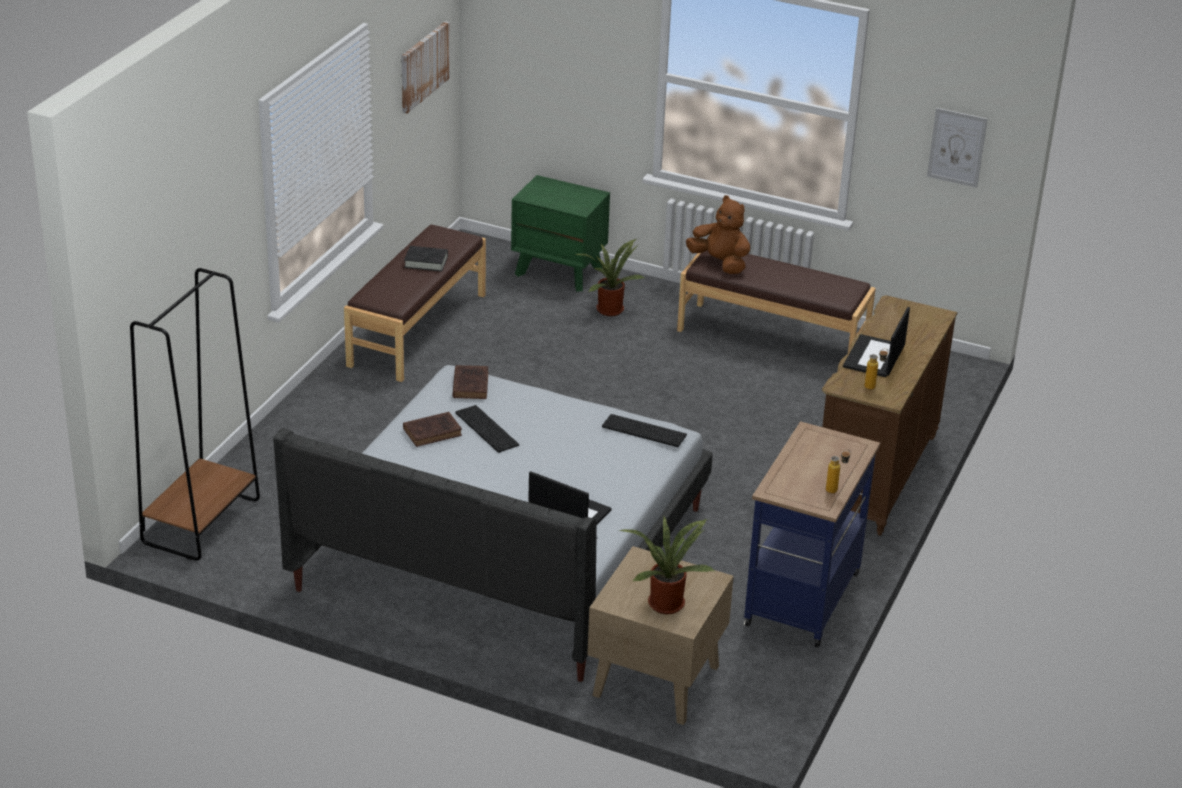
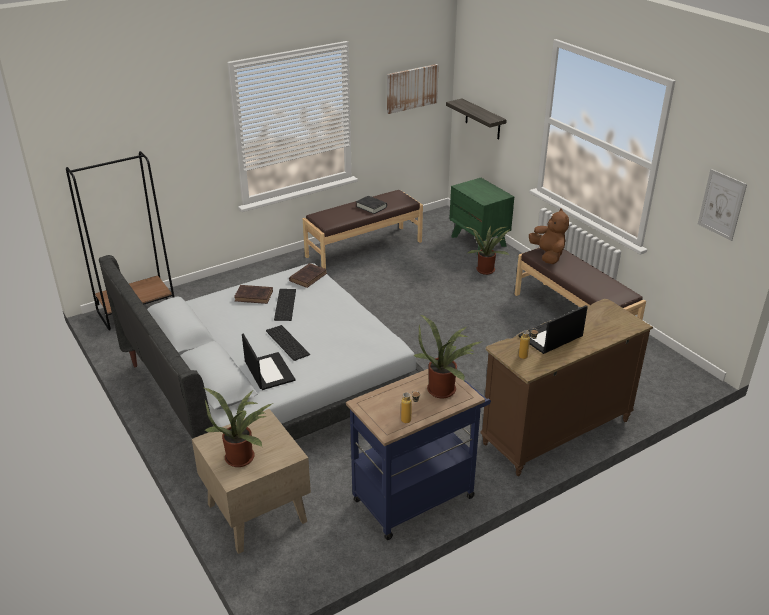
camera: 35 degrees right, 0 degrees up
keyboard [602,414,687,447] -> keyboard moved to [266,325,310,361]
none -> potted plant [414,314,481,399]
none -> shelf [446,99,507,140]

